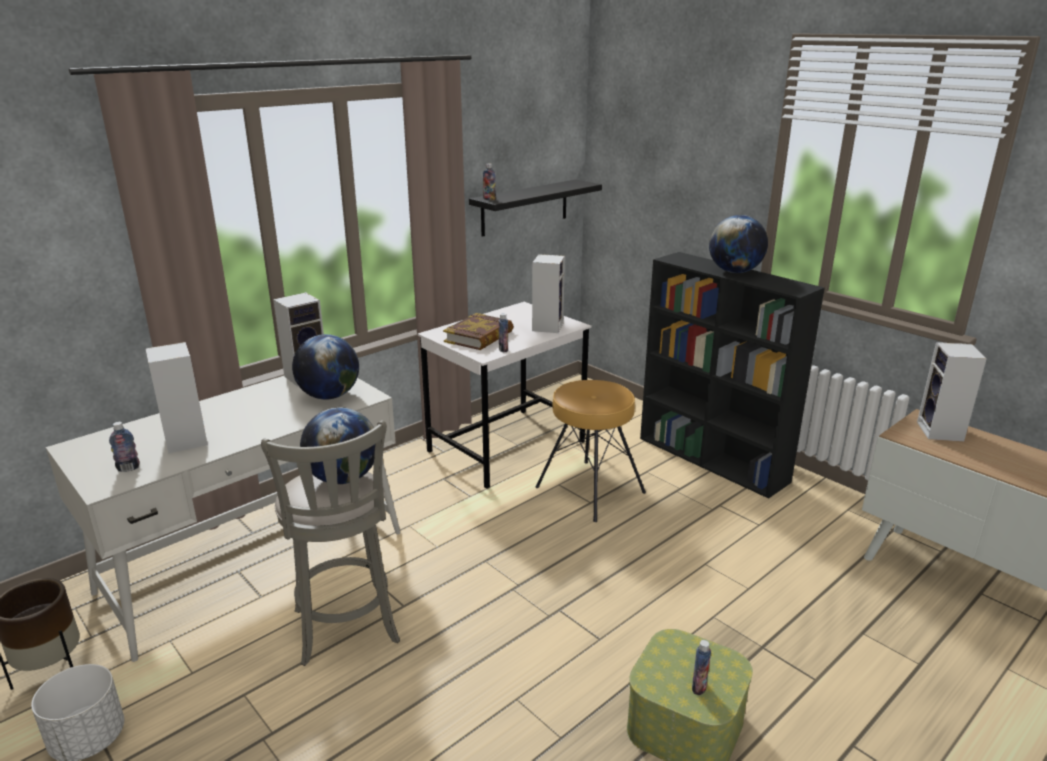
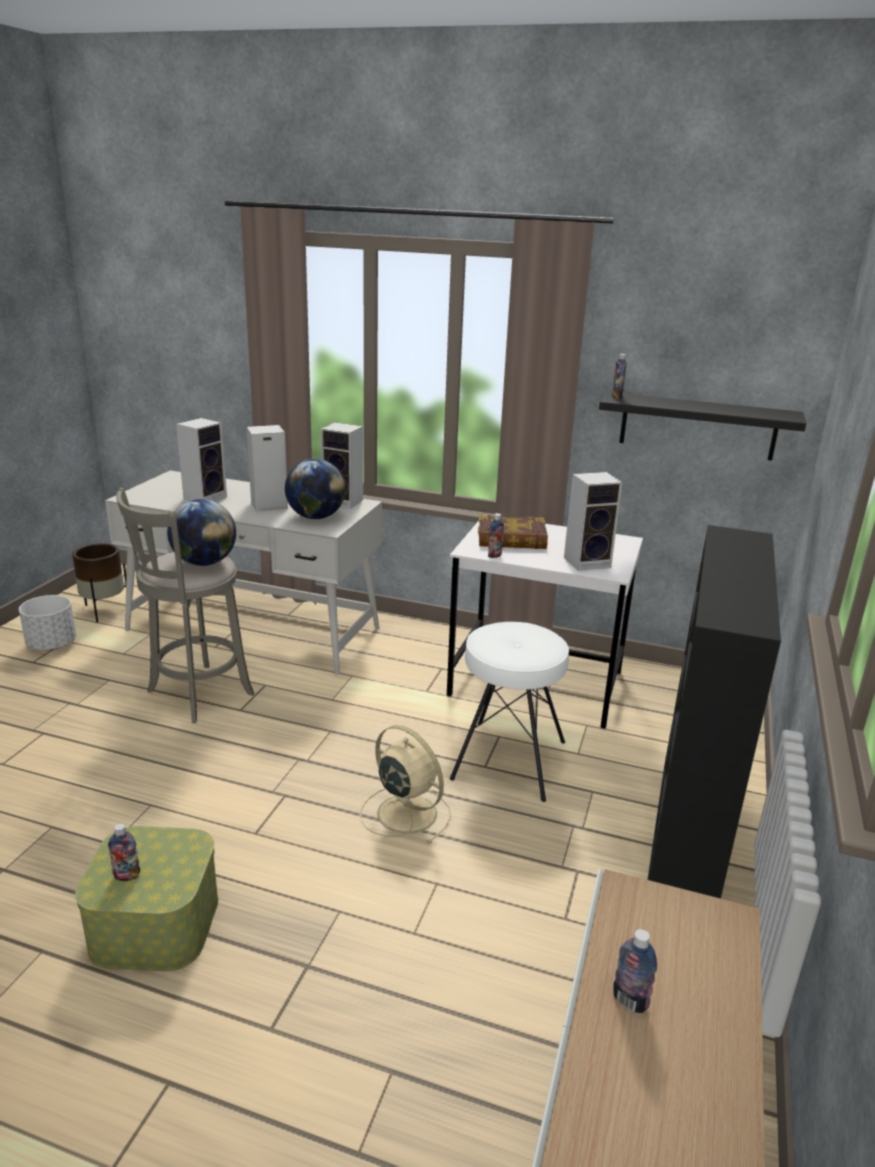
camera: 60 degrees right, 0 degrees up
bottle [109,422,140,472] -> bottle moved to [613,929,657,1013]
brown stool [535,380,646,522] -> white stool [450,622,569,802]
globe [709,215,768,273] -> none
speaker [917,342,986,442] -> speaker moved to [247,425,288,511]
none -> beige fan [360,725,451,844]

